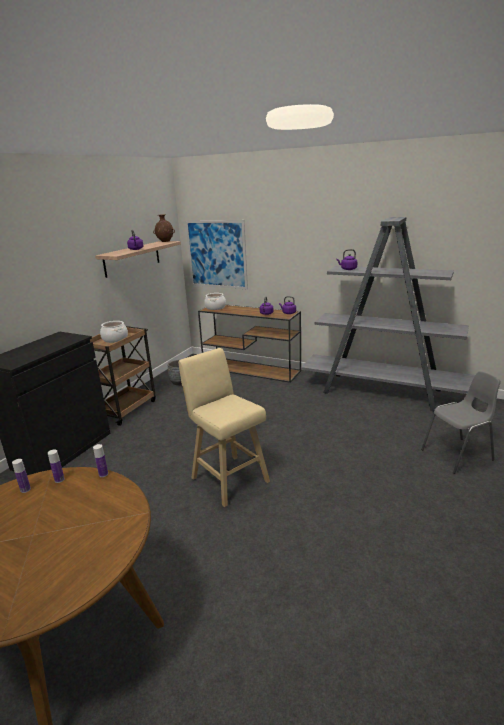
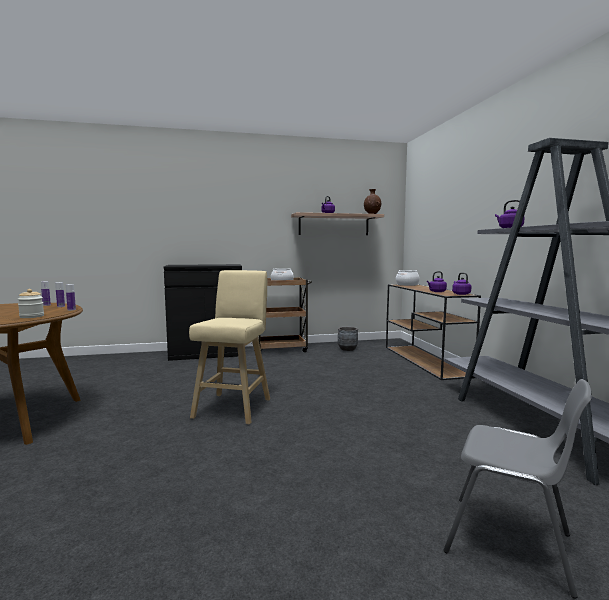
camera: 50 degrees right, 15 degrees down
picture [185,220,248,289] -> none
none -> jar [18,289,44,318]

